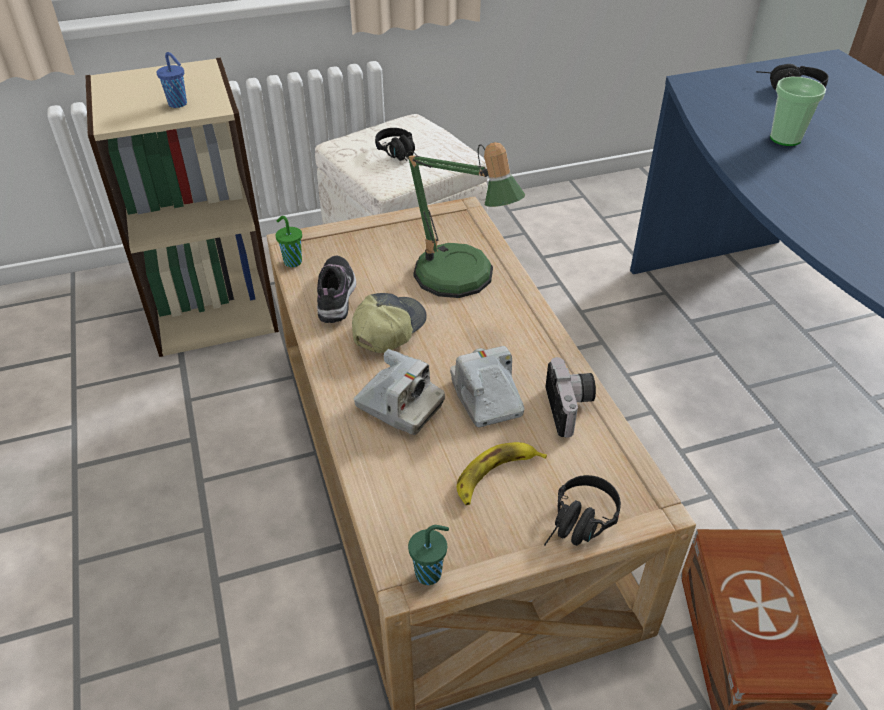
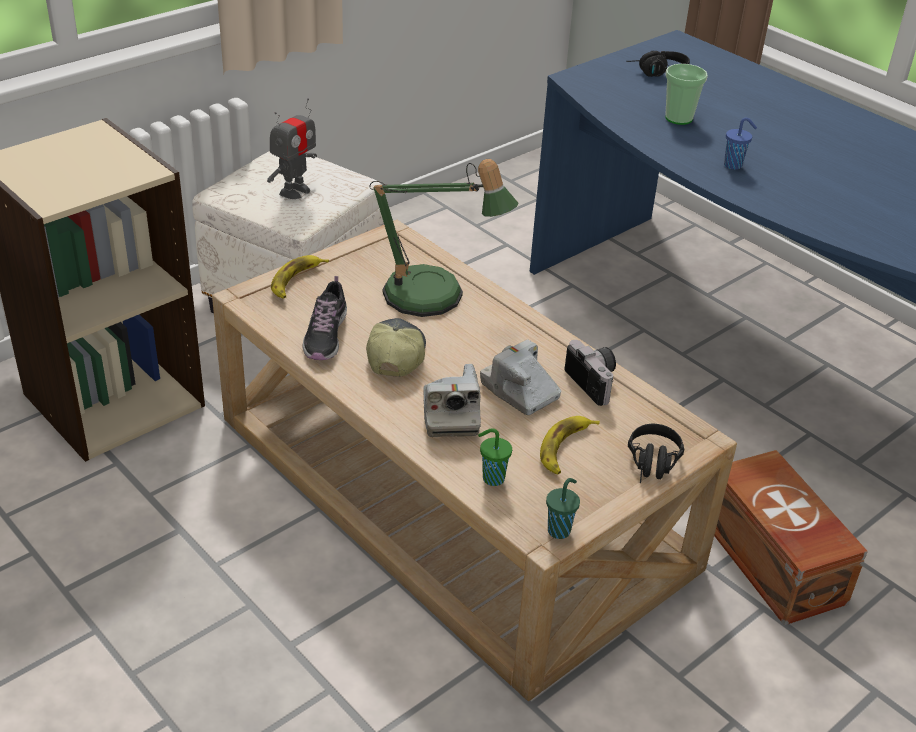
camera: 25 degrees left, 5 degrees down
blue cup [156,52,187,108] -> blue cup moved to [724,118,757,170]
green cup [275,216,302,267] -> green cup moved to [478,428,512,486]
shoe [317,256,356,323] -> shoe turned 150 degrees counterclockwise [302,276,347,360]
camera [354,349,445,435] -> camera turned 75 degrees clockwise [423,364,481,437]
black headphones [375,128,415,161] -> toy robot [267,98,317,199]
none -> banana [271,255,329,299]

